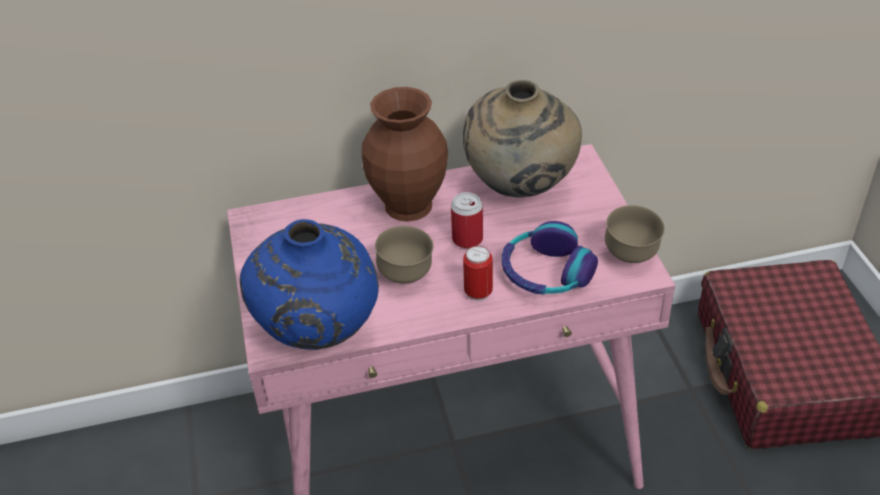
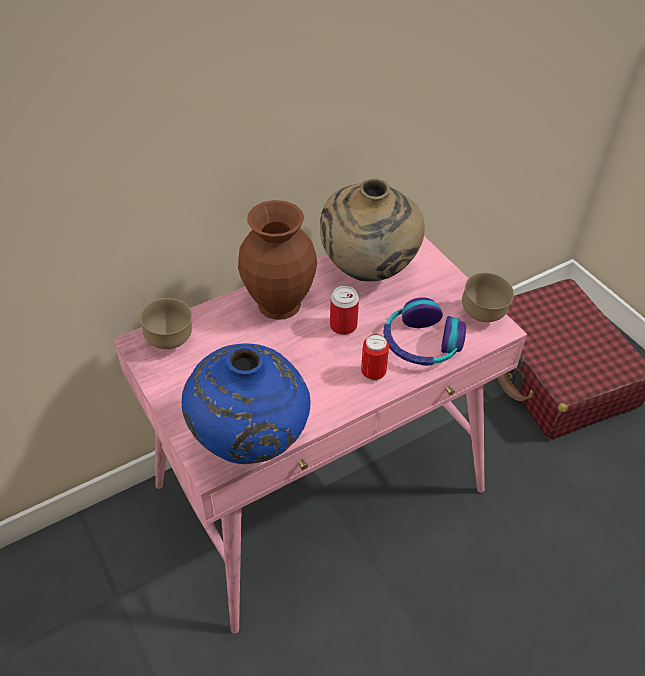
camera: 20 degrees left, 5 degrees up
brown bowl [375,226,433,284] -> brown bowl moved to [140,298,192,349]

